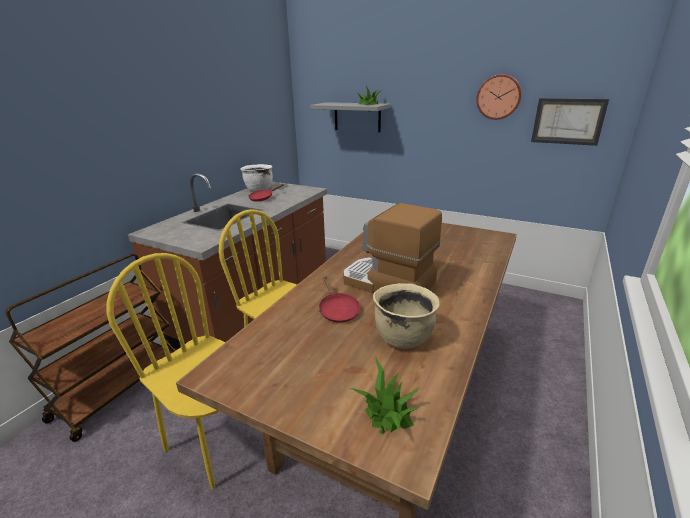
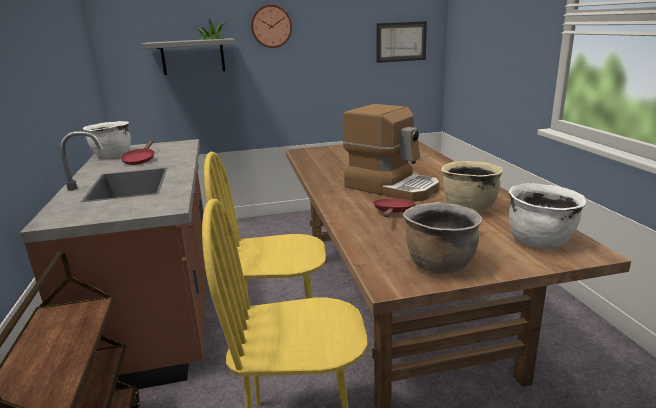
camera: 40 degrees left, 5 degrees down
red frying pan [319,276,360,323] -> red frying pan turned 105 degrees counterclockwise [373,198,416,217]
coffee machine [343,203,442,293] -> coffee machine turned 135 degrees counterclockwise [342,104,440,202]
potted plant [350,356,420,435] -> white cooking pot [509,183,587,248]
wall clock [477,74,522,120] -> wall clock moved to [251,5,292,48]
none -> brown cooking pot [403,202,483,274]

